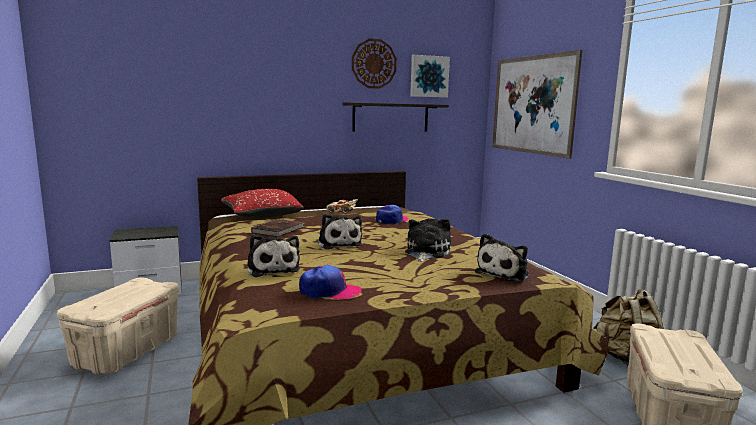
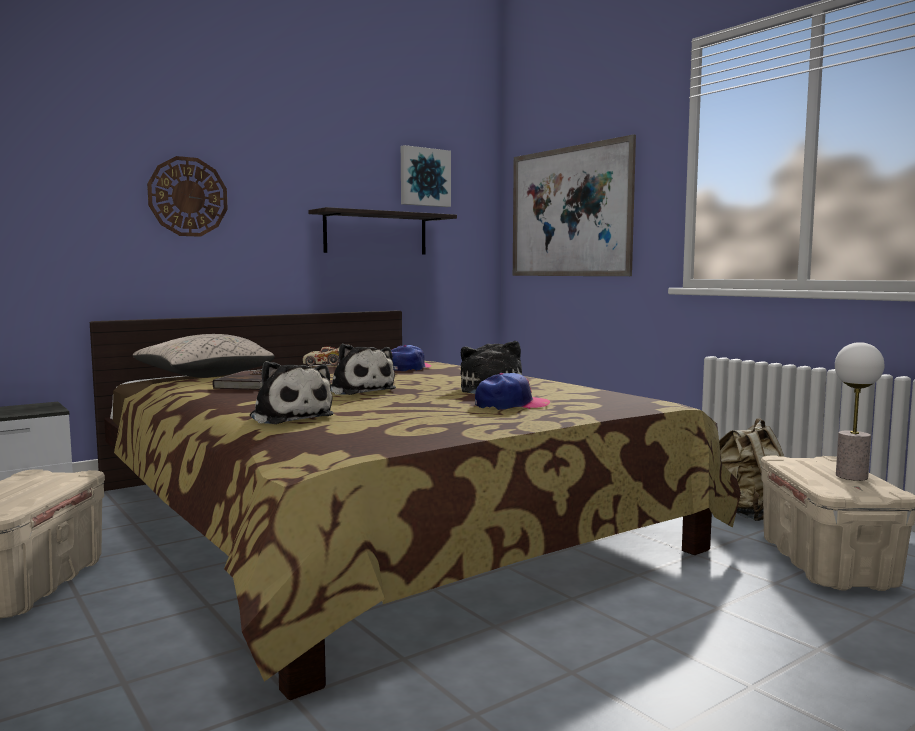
camera: 15 degrees left, 5 degrees down
red pillow [221,189,304,218] -> beige pillow [133,334,275,378]
cap [299,265,362,300] -> cap moved to [475,373,551,410]
wall clock [352,39,397,89] -> wall clock moved to [147,156,228,237]
plush toy [475,233,530,281] -> none
none -> table lamp [835,342,884,481]

